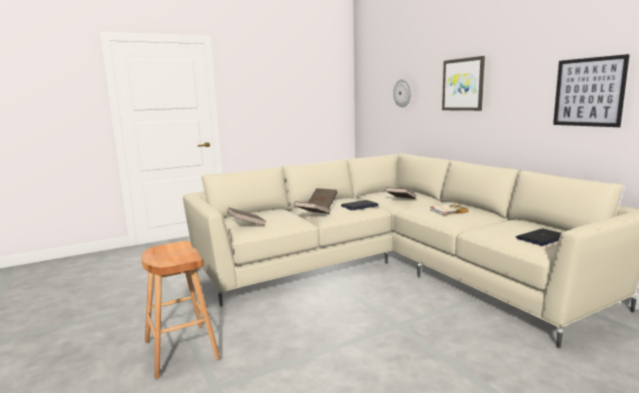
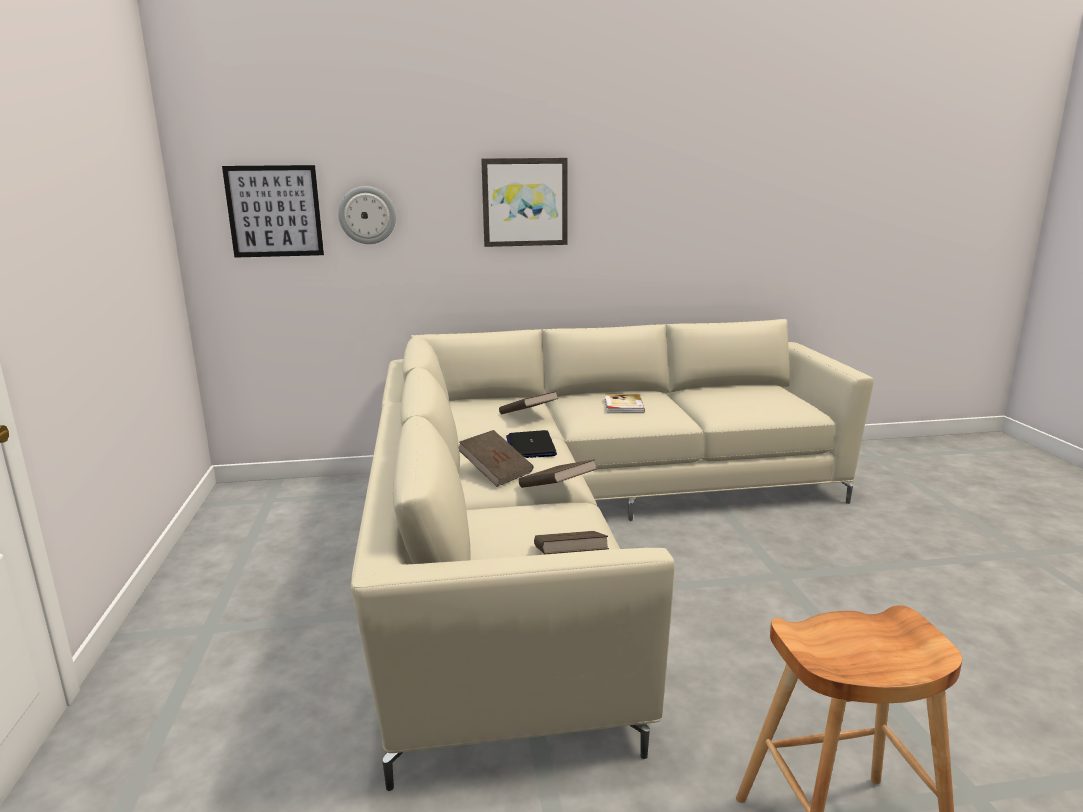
camera: 70 degrees left, 5 degrees up
laptop [516,228,561,246] -> none
picture [553,54,630,127] -> picture moved to [222,165,324,258]

